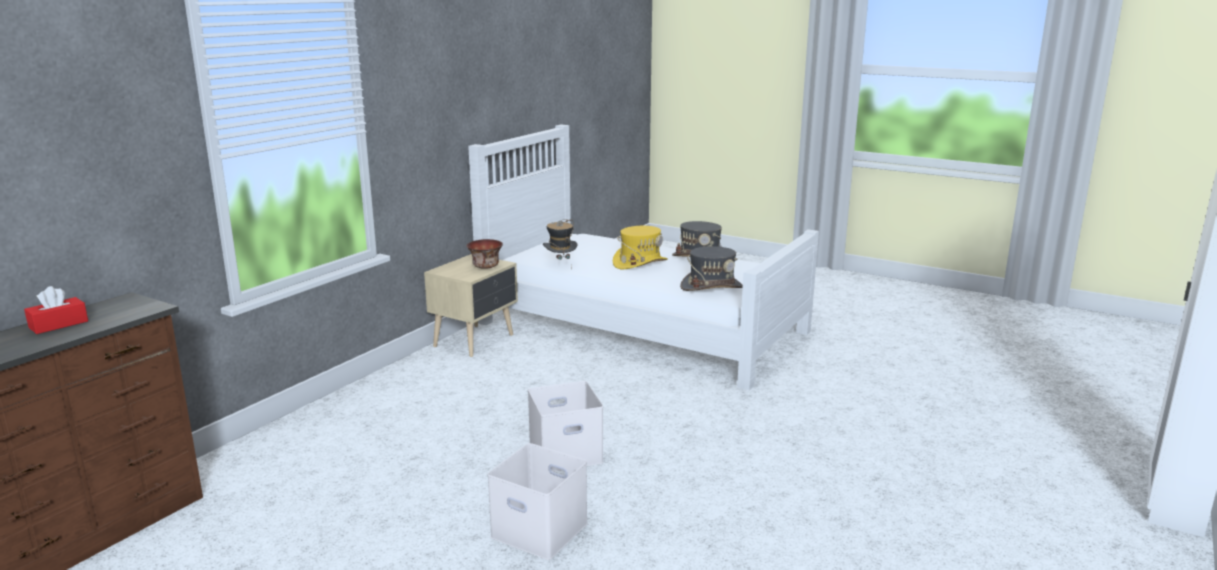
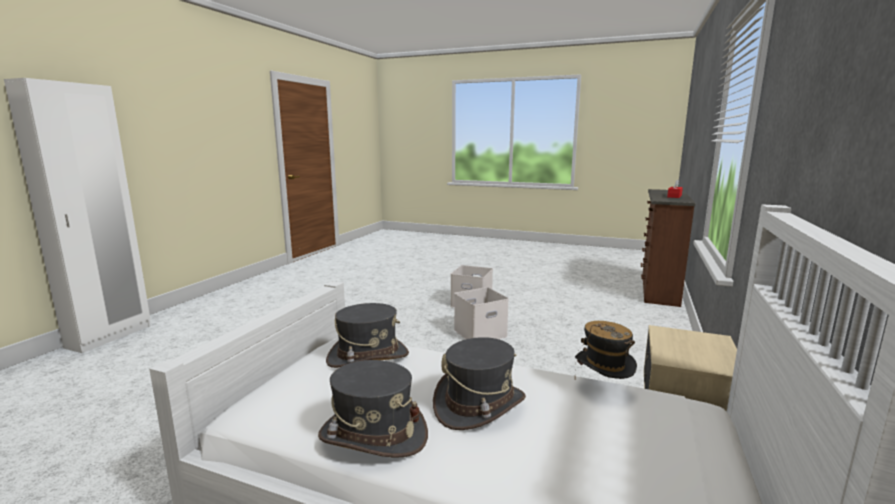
camera: 170 degrees right, 5 degrees down
bowl [467,239,503,269] -> none
yellow hat [613,226,668,269] -> grey hat [433,337,526,430]

